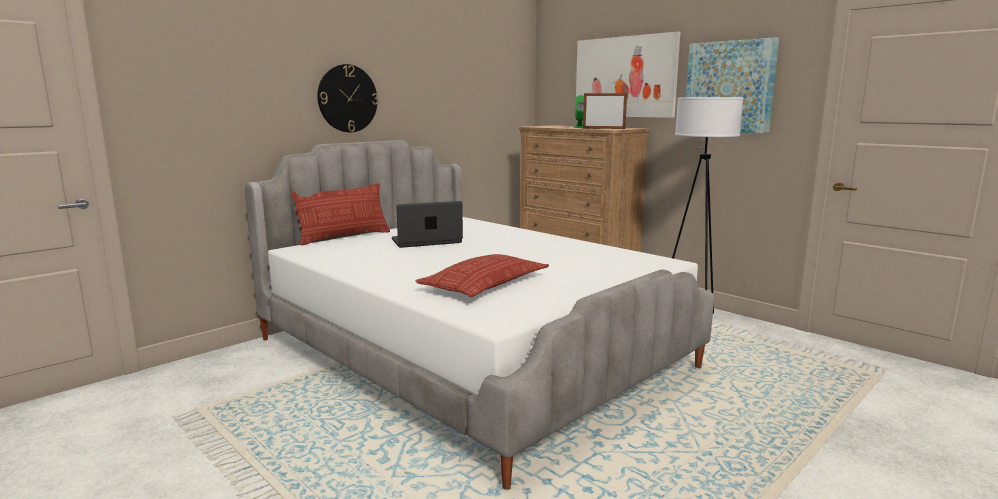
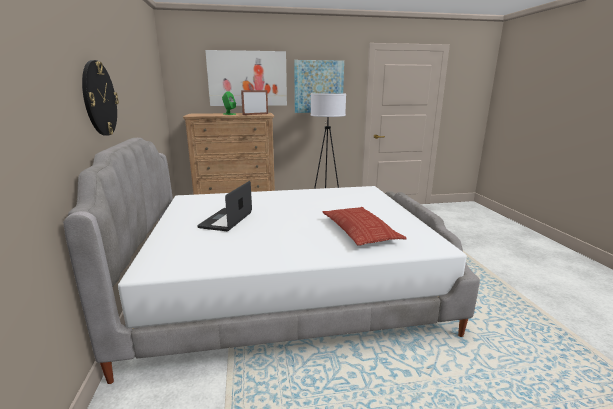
camera: 55 degrees left, 5 degrees up
pillow [291,183,390,245] -> none

